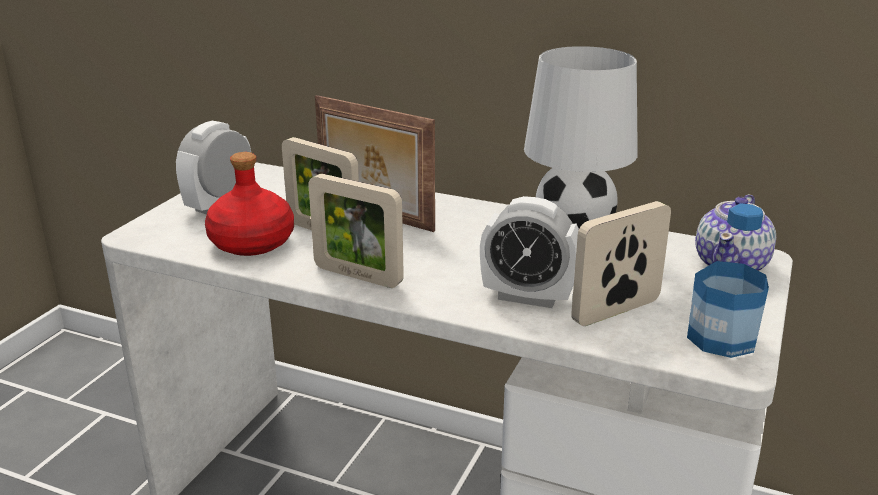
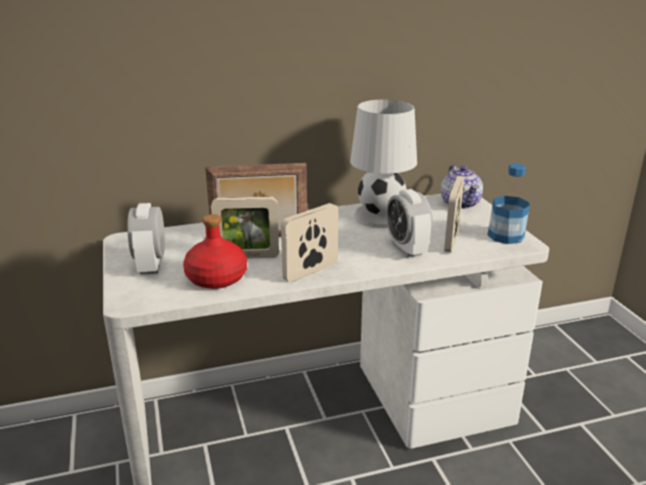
camera: 40 degrees left, 0 degrees up
picture frame [309,174,404,288] -> picture frame turned 150 degrees clockwise [281,203,338,282]
alarm clock [480,196,579,308] -> alarm clock turned 90 degrees clockwise [386,189,433,258]

